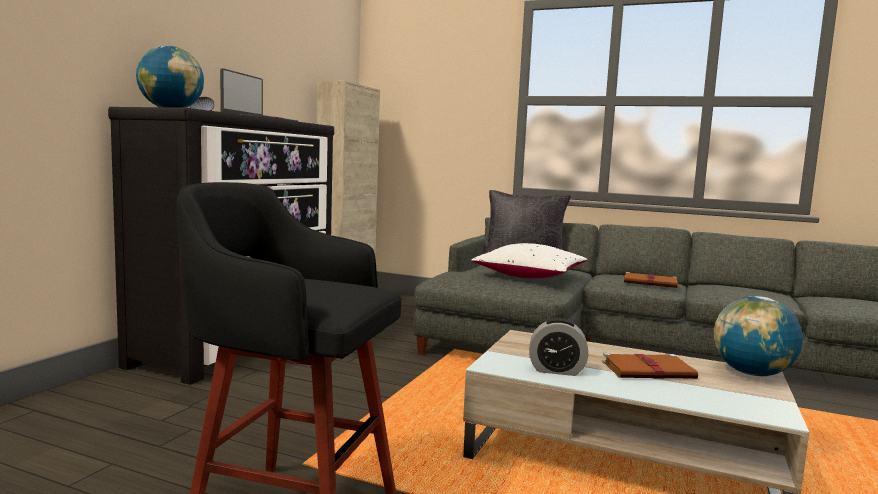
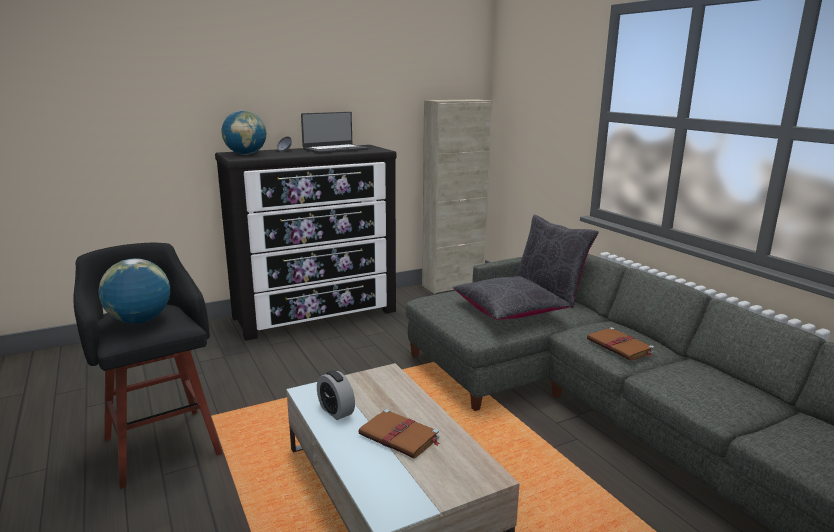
camera: 40 degrees right, 10 degrees up
white pillow [471,243,587,278] -> black pillow [453,276,571,320]
globe [714,296,803,376] -> globe moved to [98,259,170,323]

